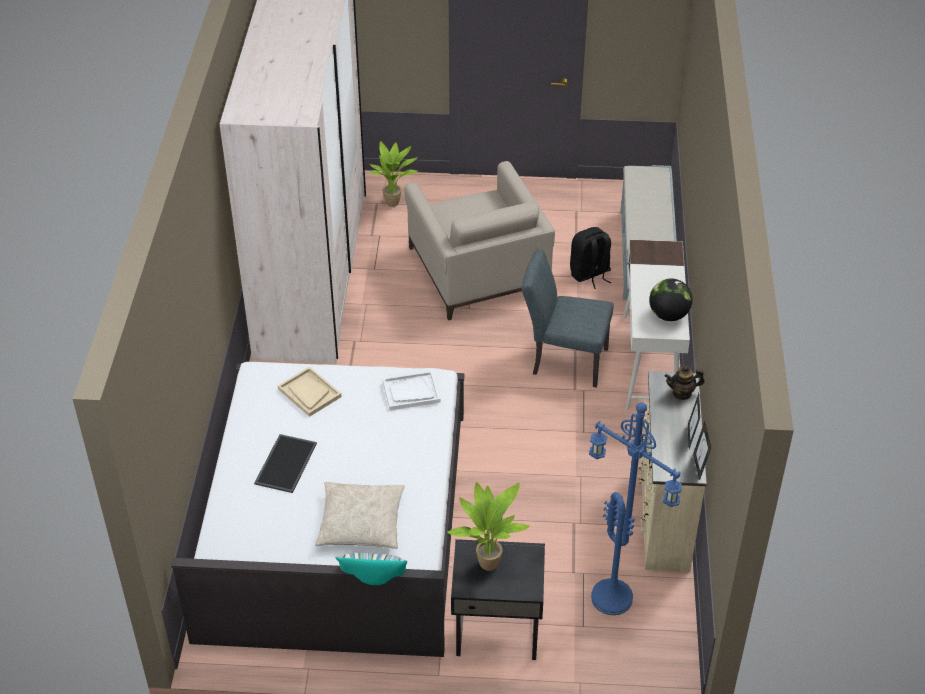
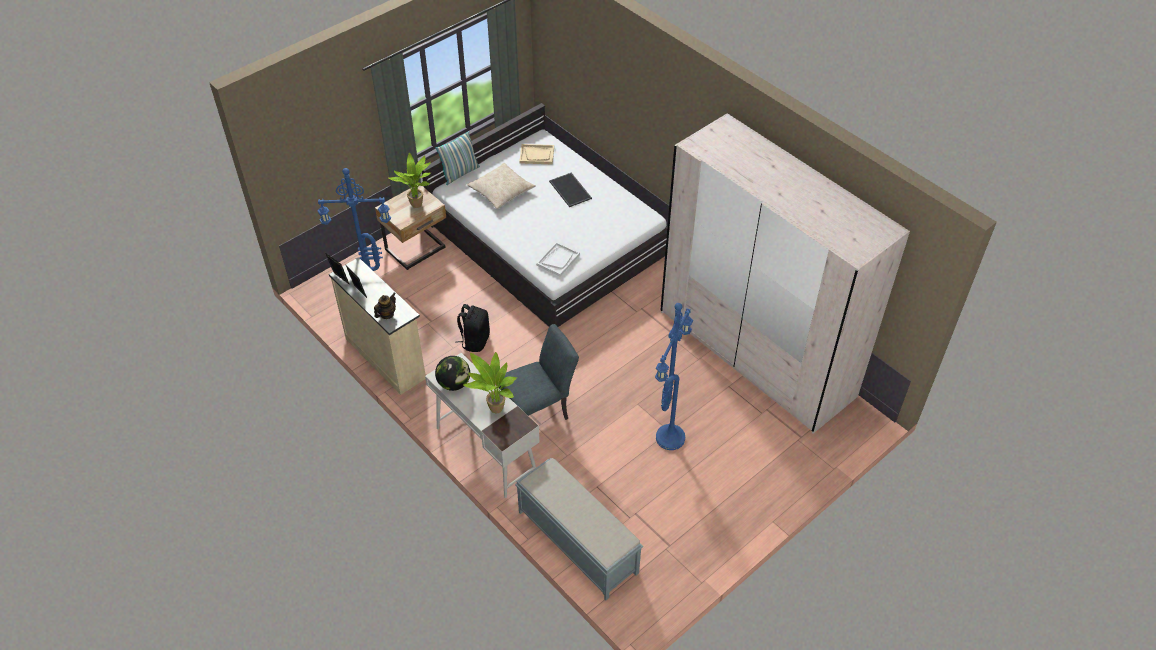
camera: 135 degrees right, 5 degrees up
beige tray [278,367,342,417] -> beige tray moved to [520,144,554,164]
potted plant [369,141,418,207] -> potted plant moved to [463,352,517,413]
beige armchair [404,161,555,320] -> blue floor lamp [655,303,693,450]
black nightstand [451,539,545,660] -> beige nightstand [375,185,446,270]
black backpack [570,227,611,289] -> black backpack moved to [455,304,490,352]

